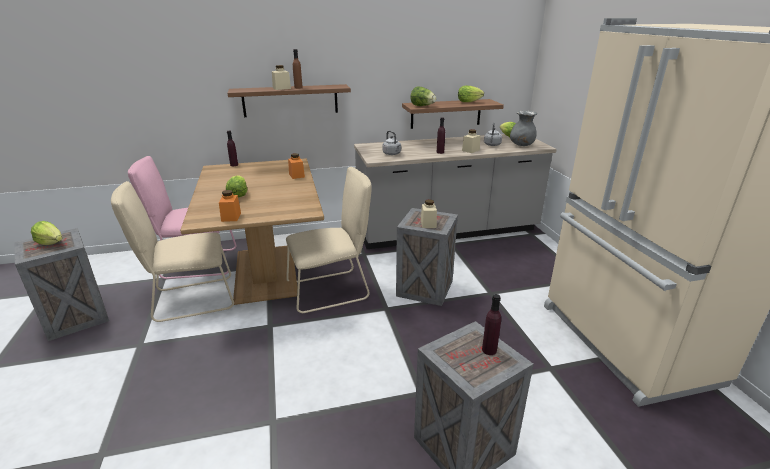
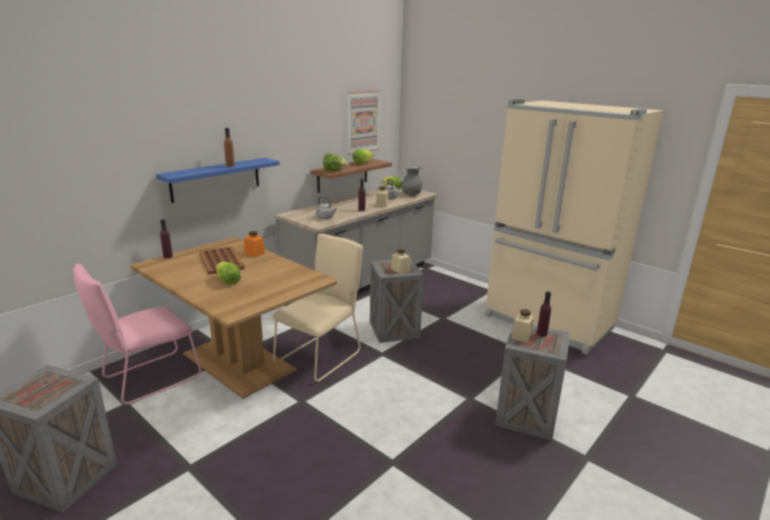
camera: 35 degrees left, 5 degrees down
lettuce [31,221,62,245] -> none
beige chair [111,181,234,322] -> none
orange jar [219,190,241,222] -> none
brown shelf [227,84,351,117] -> blue shelf [156,158,280,203]
beige jar [272,65,291,90] -> beige jar moved to [512,309,534,343]
none -> brown tray [199,246,245,275]
none -> picture [348,91,381,155]

